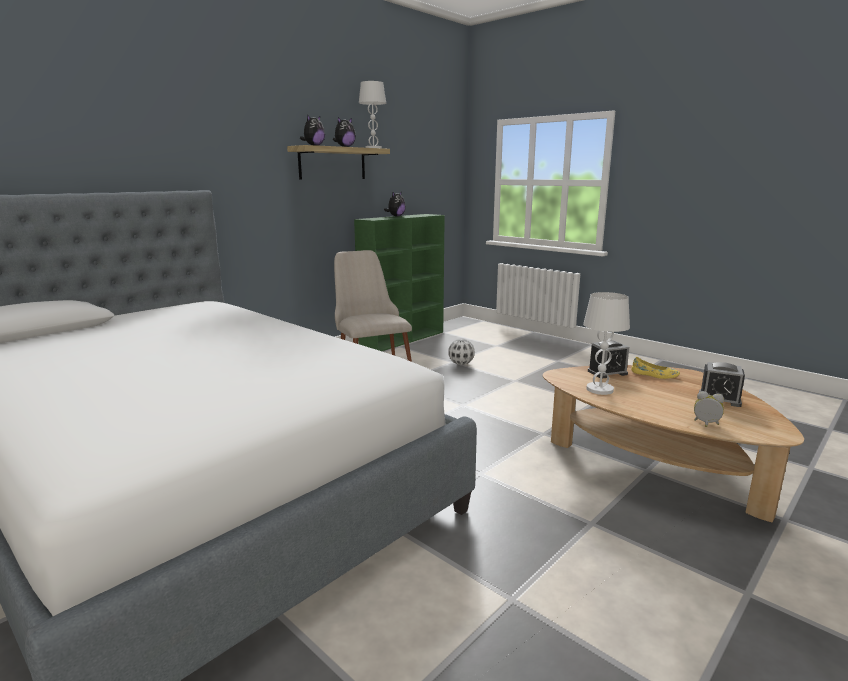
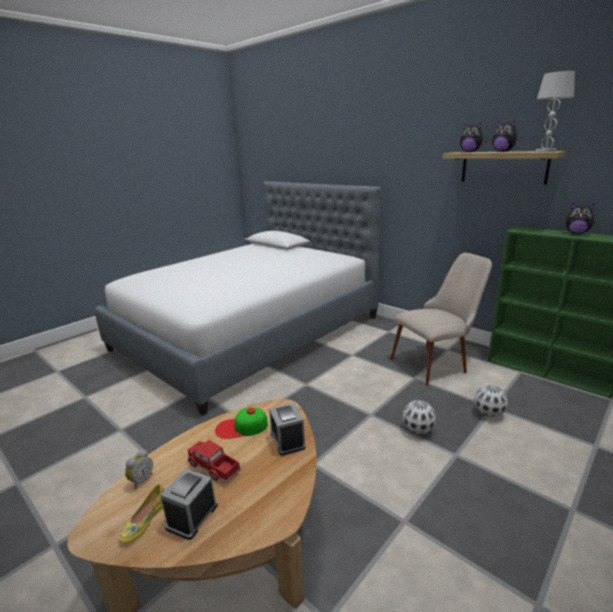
camera: 90 degrees right, 5 degrees up
white table lamp [583,292,630,395] -> cap [215,407,268,439]
yellow shoe [631,357,680,379] -> yellow shoe moved to [119,484,165,544]
none -> toy truck [188,440,241,482]
none -> football [402,400,436,434]

